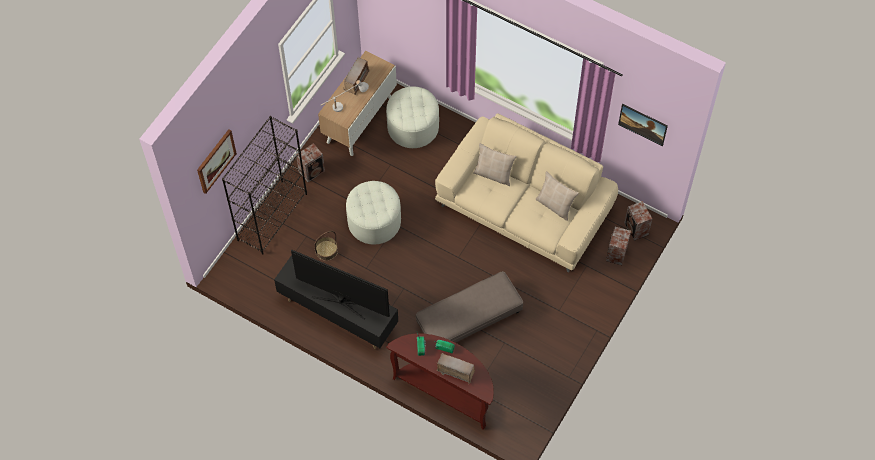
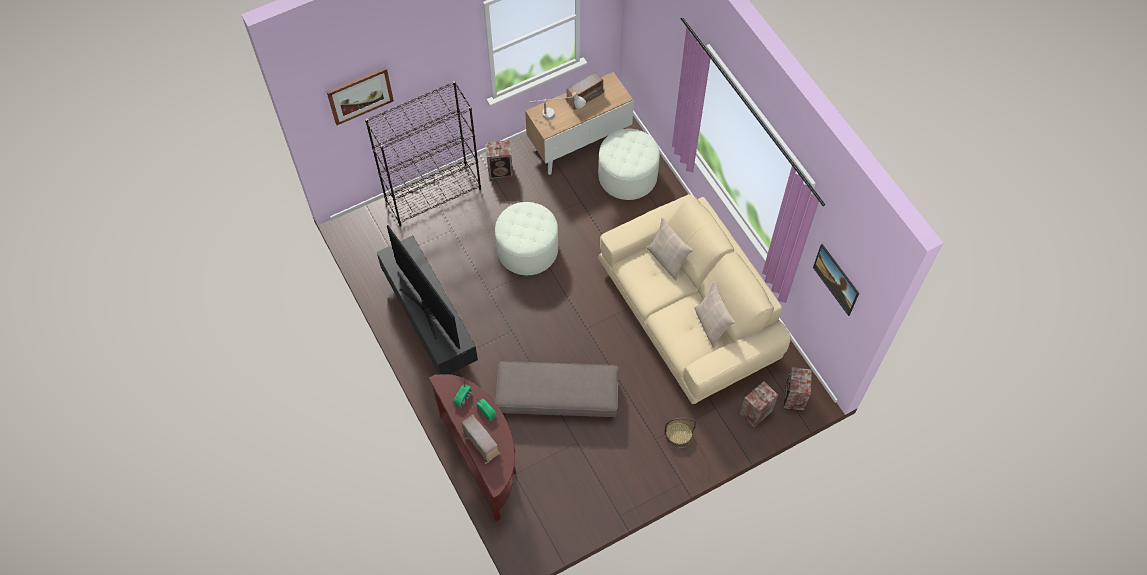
camera: 30 degrees right, 0 degrees up
basket [314,231,338,261] -> basket moved to [665,417,696,448]

